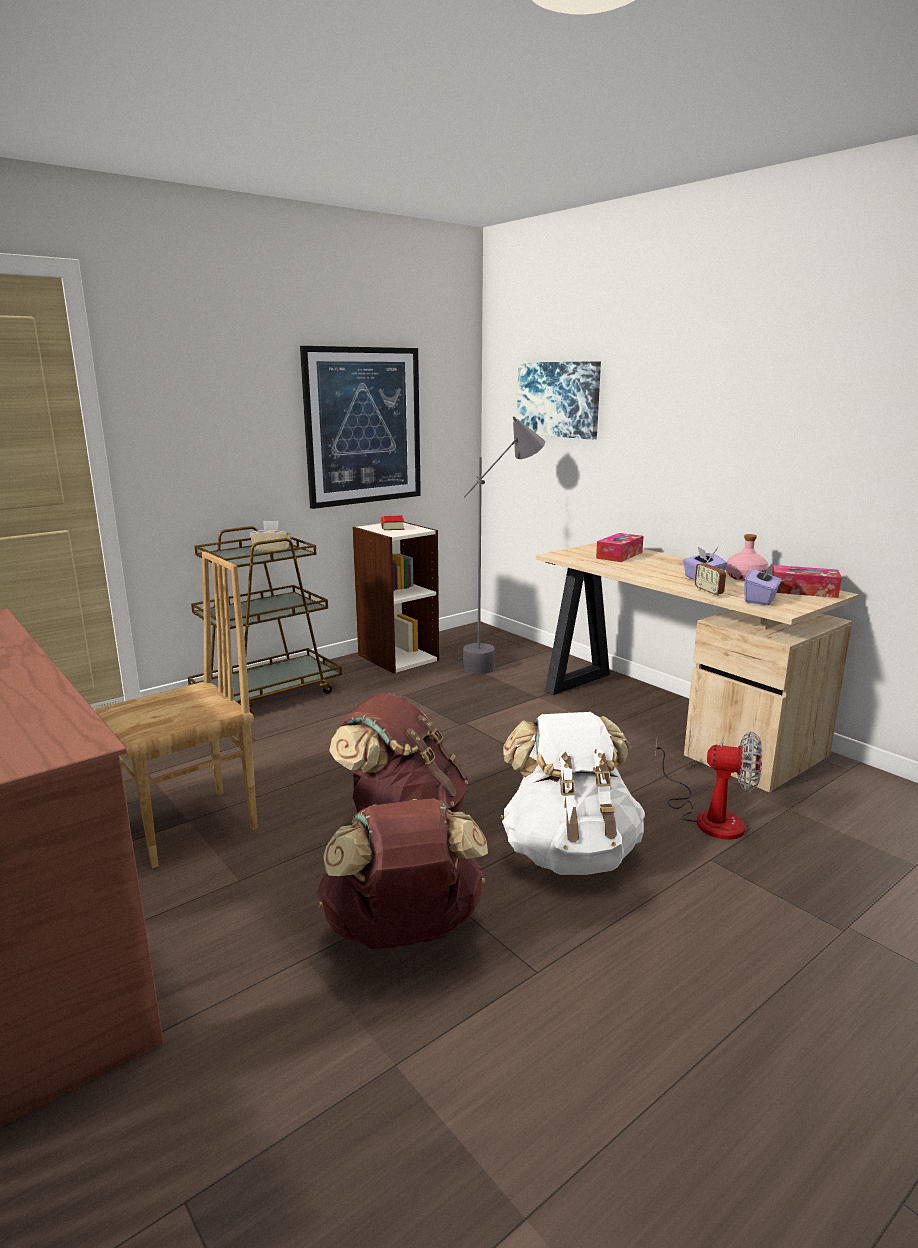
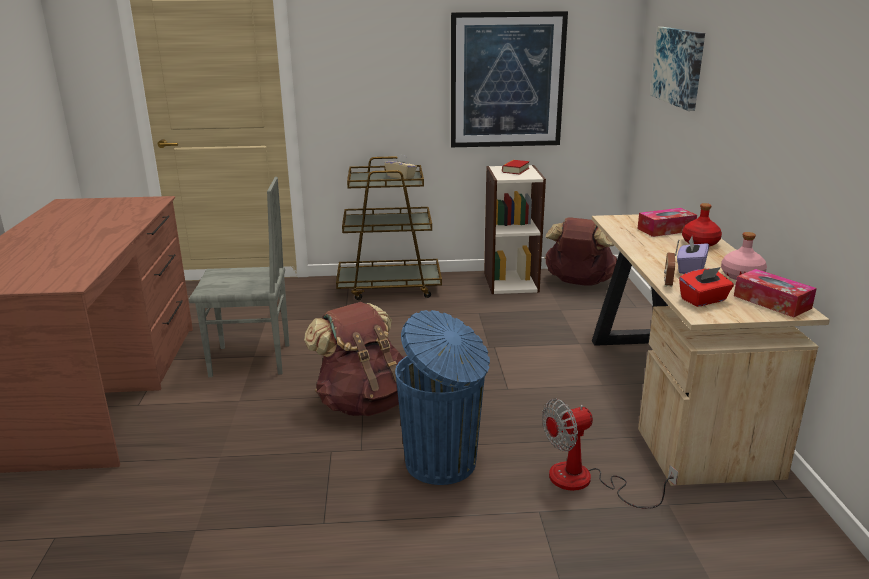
camera: 35 degrees right, 5 degrees up
brown chair [95,551,258,868] -> grey chair [189,177,289,377]
brown backpack [317,798,488,949] -> brown backpack moved to [545,217,617,286]
grey floor lamp [463,416,545,674] -> none
white backpack [500,712,645,875] -> blue trash can [395,310,490,485]
fan [655,732,762,840] -> fan turned 105 degrees clockwise [542,398,678,509]
purple tissue box [744,564,781,605] -> red tissue box [679,267,734,307]
none -> red bottle [682,203,722,247]

